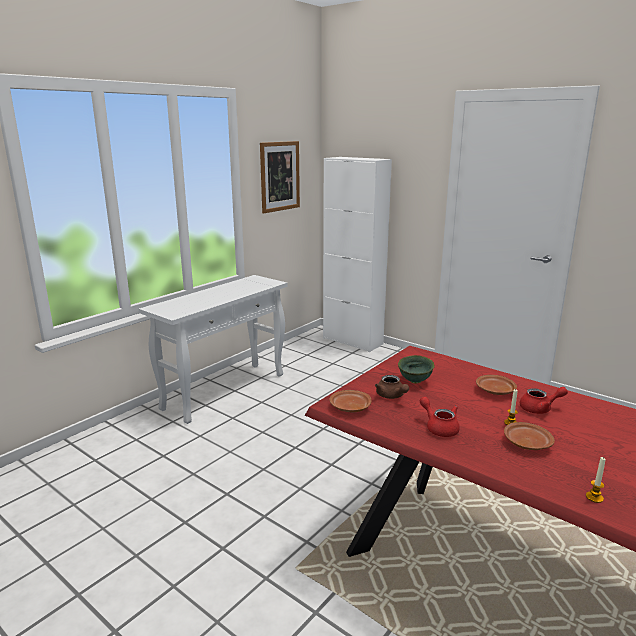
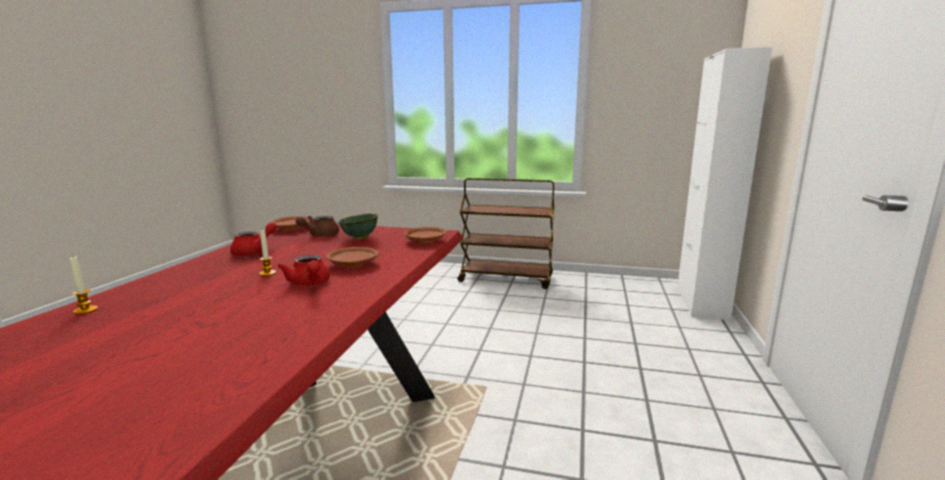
camera: 65 degrees right, 5 degrees down
white console table [139,275,288,424] -> brown cart [457,178,554,289]
picture [260,141,300,213] -> none
brown plate [504,422,555,450] -> brown plate moved to [404,227,447,243]

